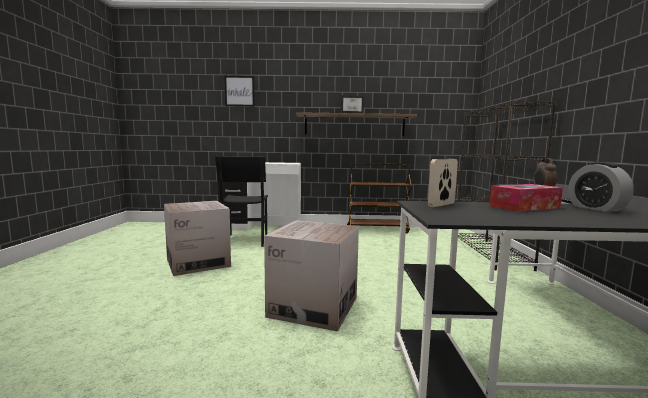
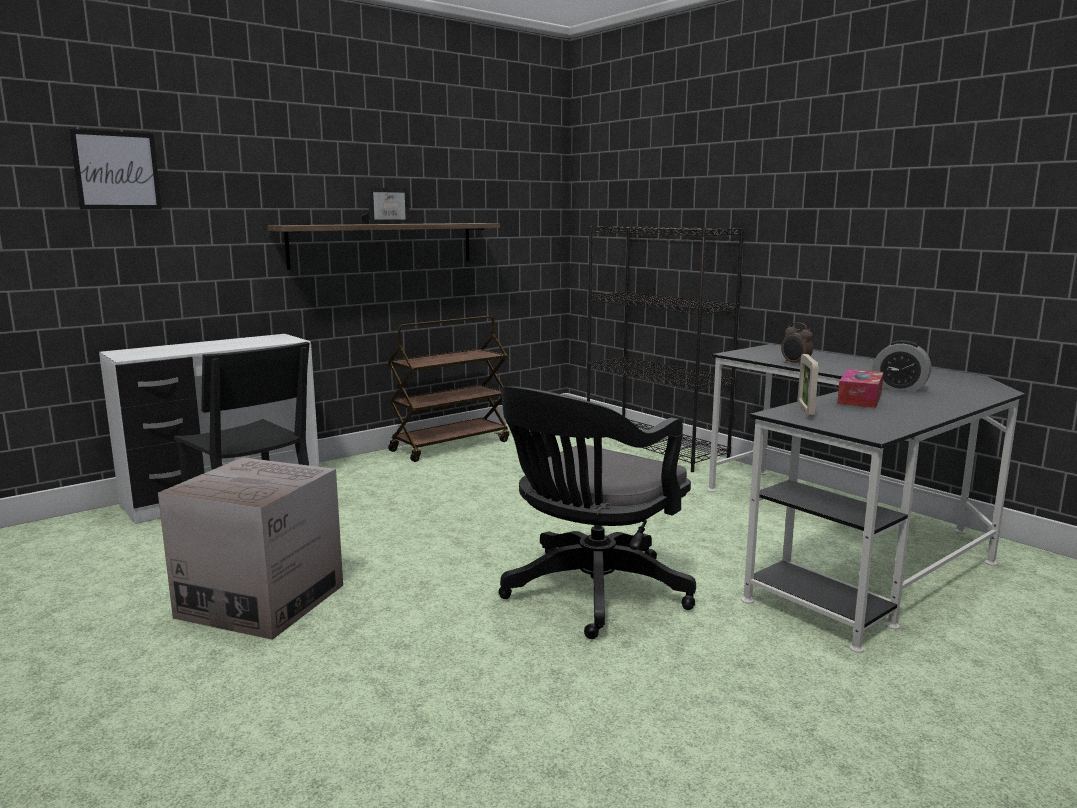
camera: 40 degrees left, 5 degrees up
cardboard box [264,220,359,332] -> black office chair [498,386,696,639]

